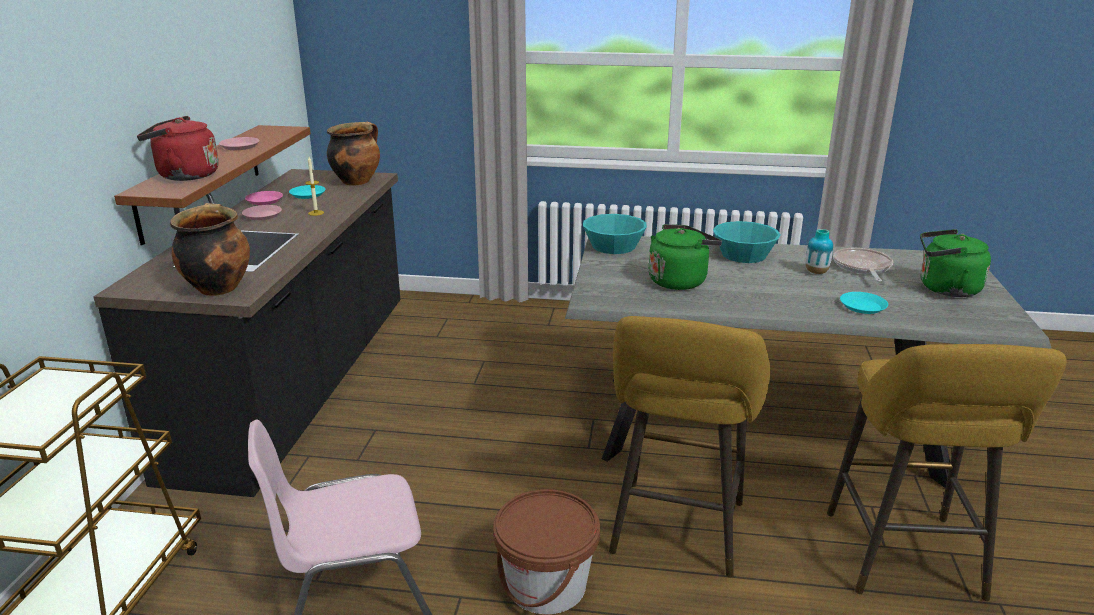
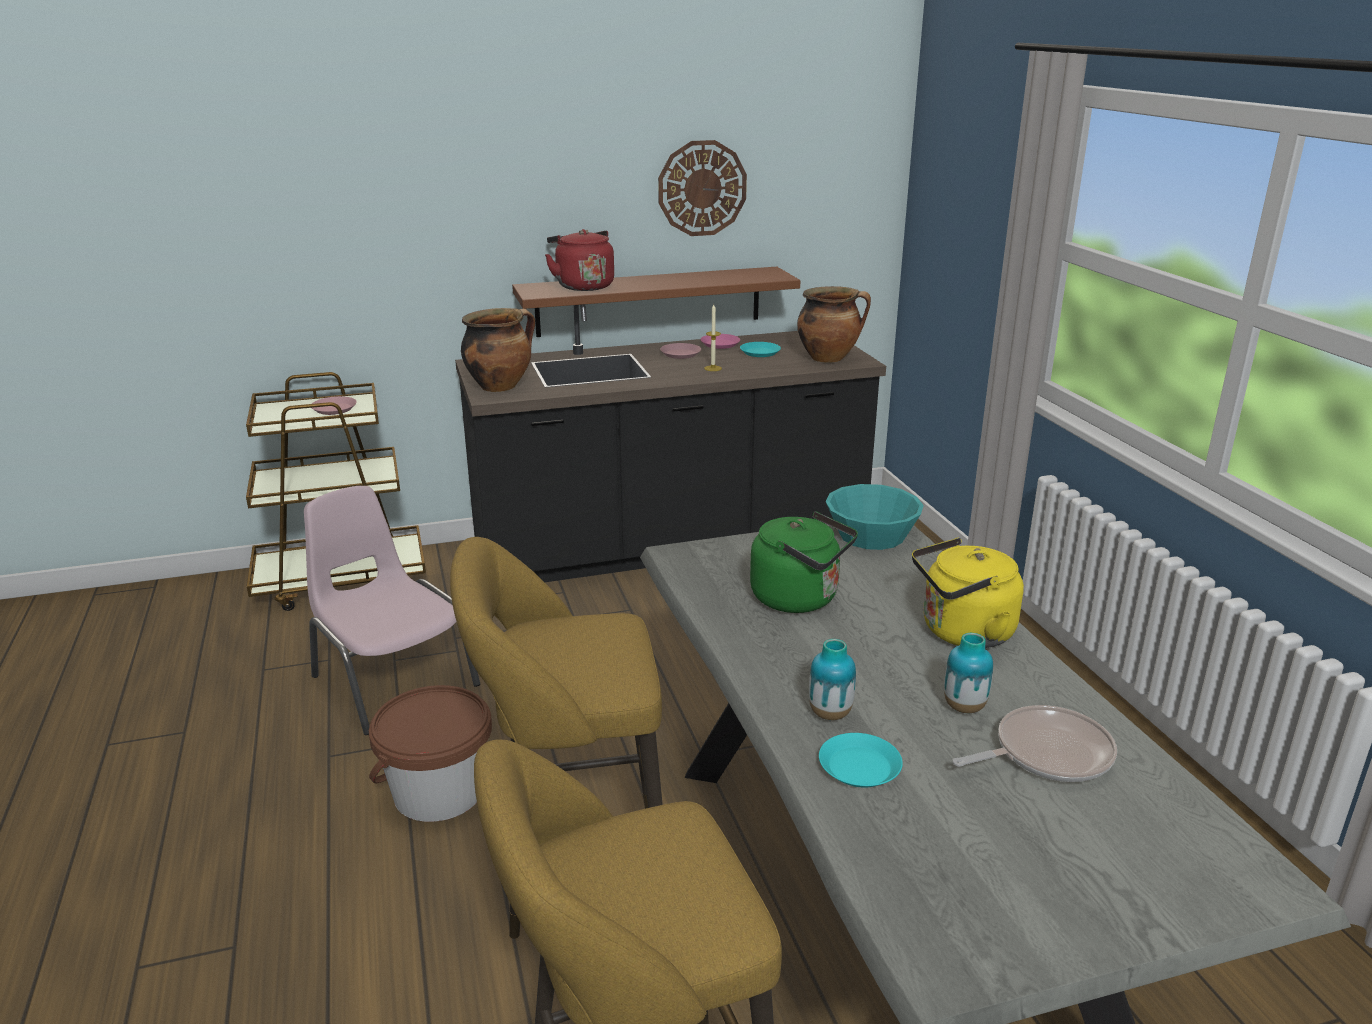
camera: 65 degrees right, 0 degrees up
pink plate [219,137,259,150] -> pink plate moved to [312,396,357,415]
turquoise bowl [713,221,781,263] -> yellow kettle [912,538,1024,648]
green kettle [920,229,991,297] -> none
none -> wall clock [658,140,747,236]
none -> vase [809,639,856,720]

